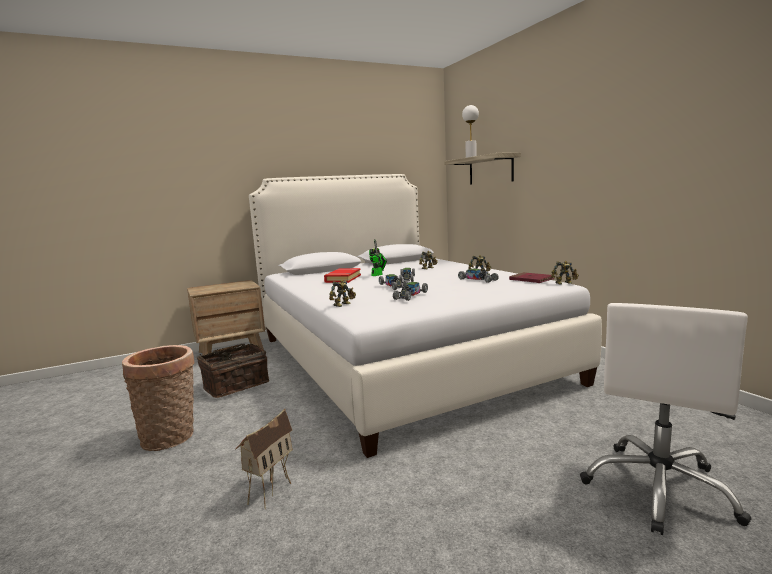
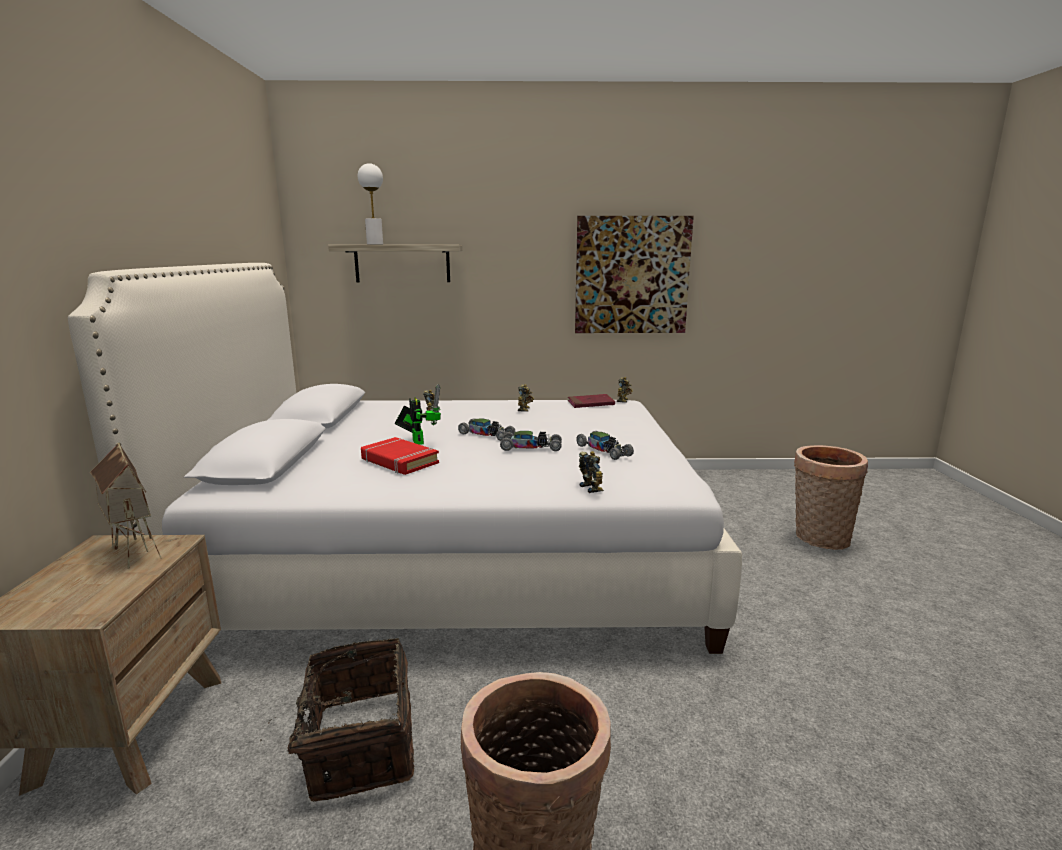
camera: 65 degrees left, 5 degrees up
toy house [236,409,293,509] -> toy house moved to [90,442,162,569]
toy car [458,269,499,283] -> none
white office chair [580,303,752,535] -> basket [794,445,868,550]
none -> picture [575,216,694,333]

